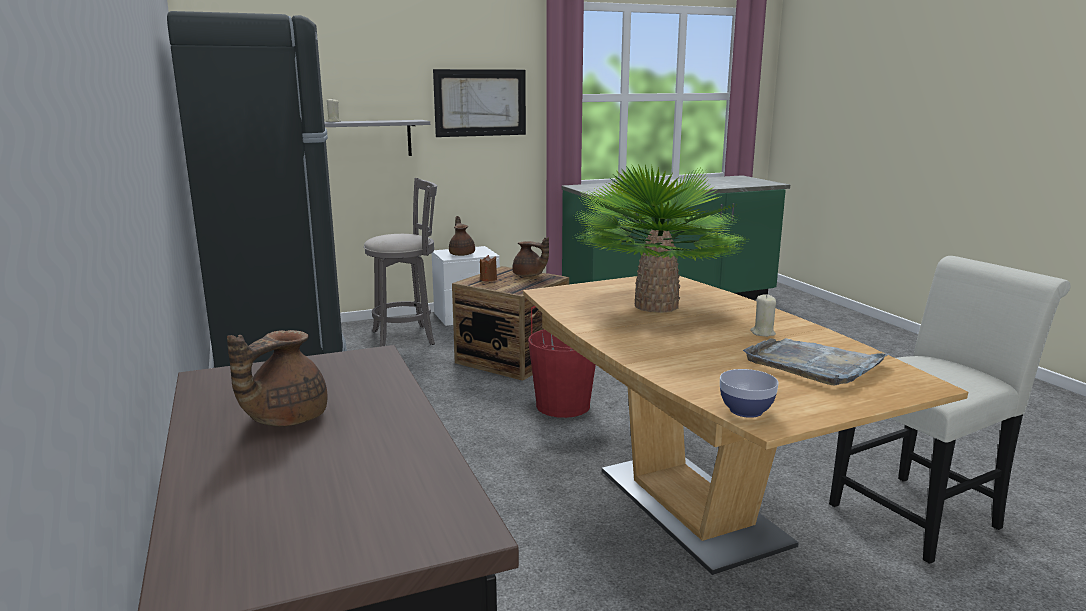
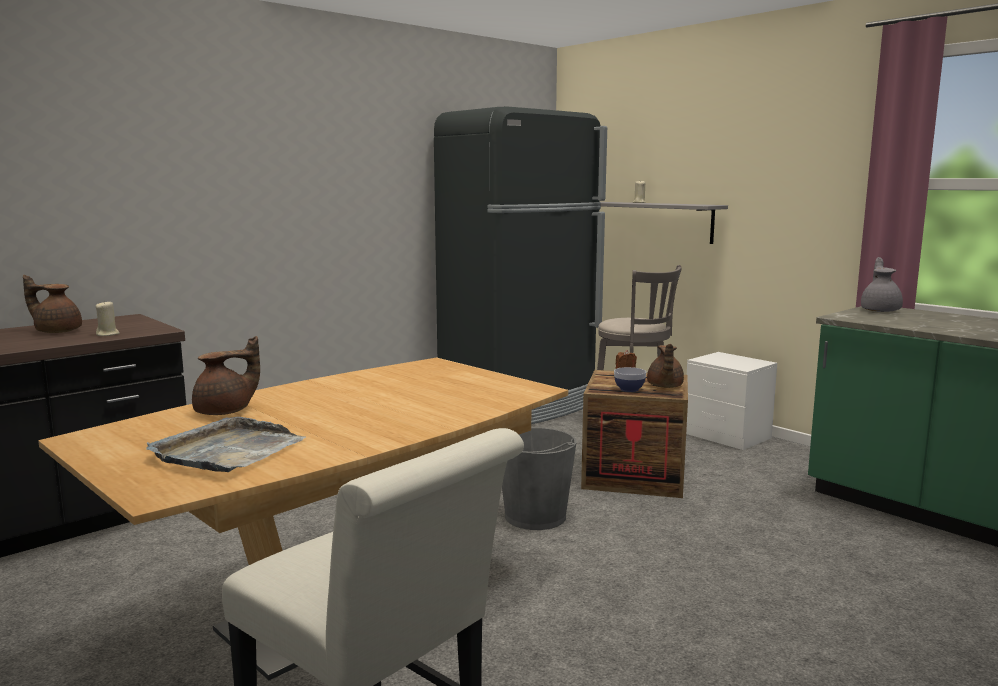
camera: 70 degrees right, 5 degrees down
picture [433,69,526,137] -> none
brown teapot [449,216,475,256] -> brown teapot moved to [192,336,260,415]
red bucket [528,329,596,418] -> grey bucket [502,427,576,530]
potted plant [573,164,748,313] -> none
bowl [720,369,778,418] -> bowl moved to [614,367,646,392]
beige candle [750,294,776,337] -> beige candle moved to [96,300,120,336]
none -> grey teapot [861,257,903,312]

